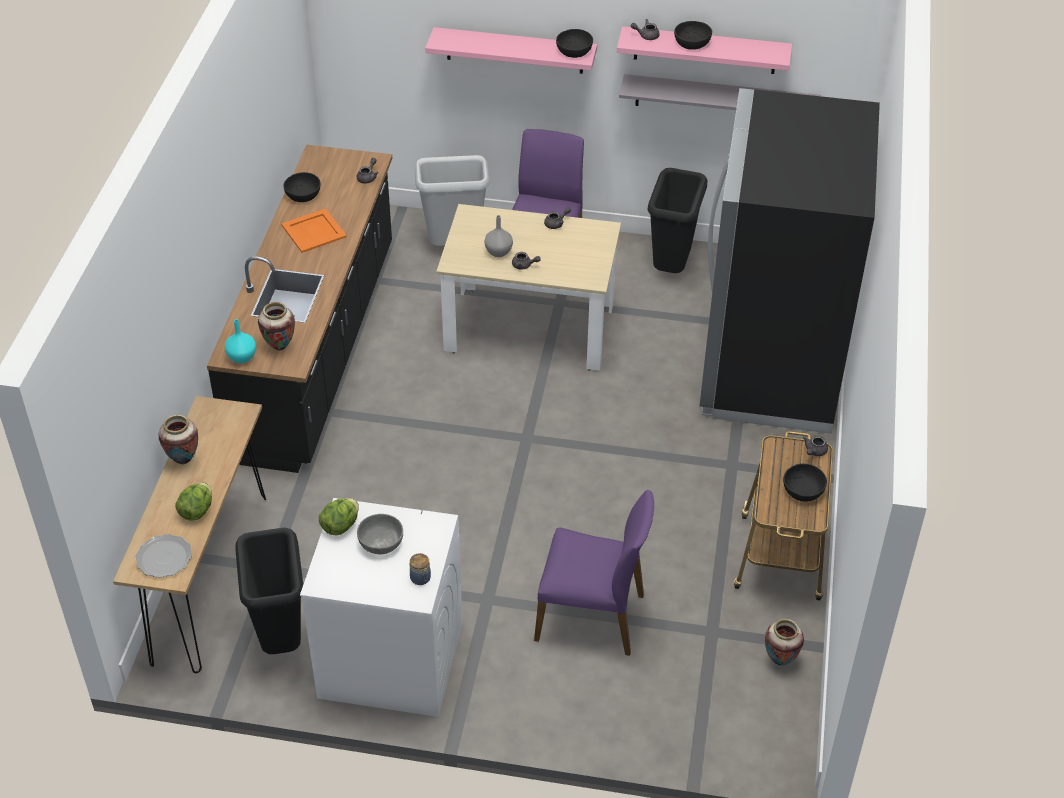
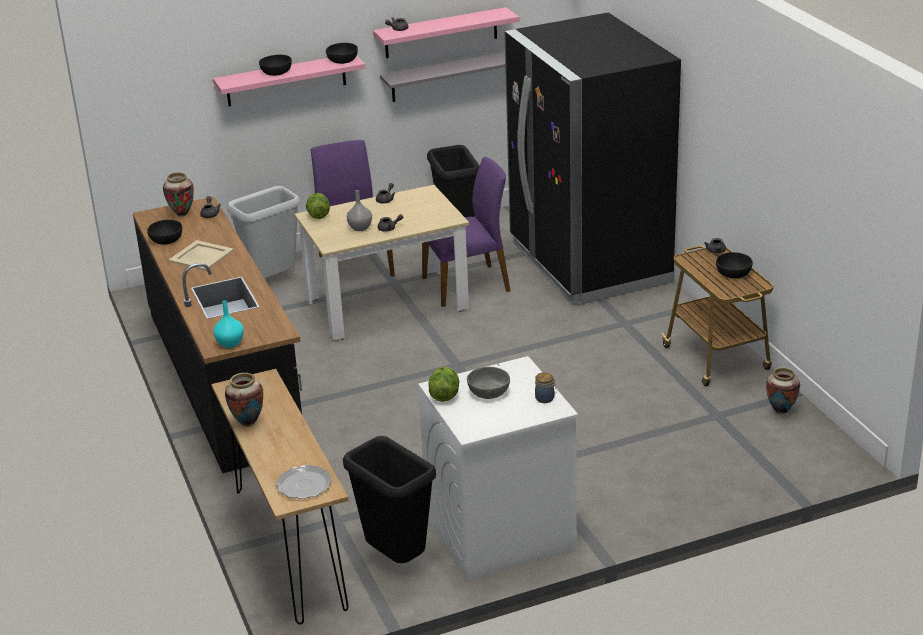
camera: 30 degrees left, 15 degrees down
lettuce [175,483,212,521] -> lettuce moved to [306,193,330,219]
vase [258,302,295,351] -> vase moved to [163,172,194,217]
orange tray [281,208,346,253] -> beige tray [169,240,234,271]
purple chair [534,490,654,656] -> purple chair moved to [422,157,510,307]
black bowl [674,21,712,50] -> black bowl moved to [259,54,292,76]

